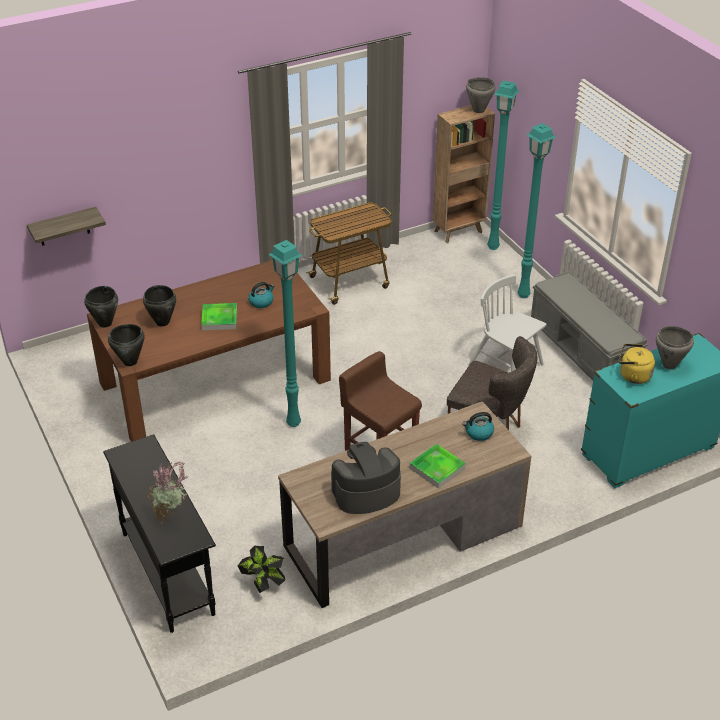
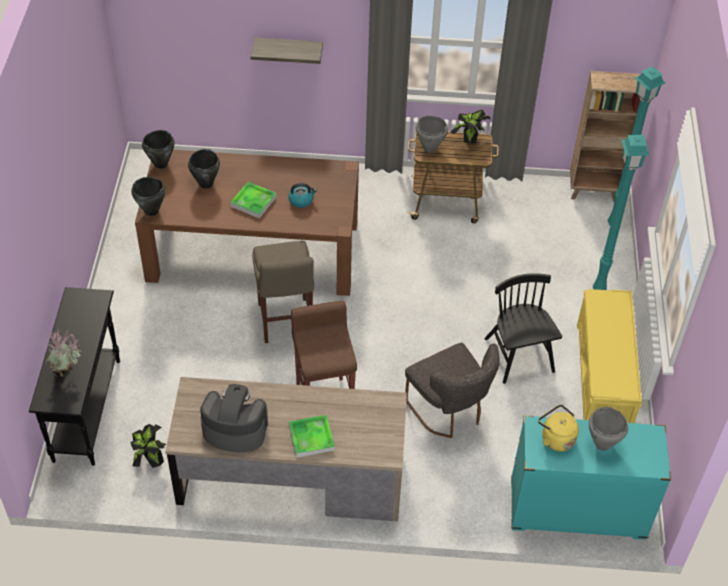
camera: 30 degrees right, 10 degrees up
shelf [27,207,106,246] -> shelf moved to [251,37,323,64]
turquoise floor lamp [268,240,303,427] -> beige stool [252,241,314,343]
kettle [462,412,494,441] -> none
grey cooking pot [466,77,496,113] -> grey cooking pot moved to [416,116,448,153]
white chair [469,274,546,372] -> black chair [485,273,562,384]
grey bench [531,271,648,380] -> yellow bench [577,289,642,423]
none -> potted plant [451,110,491,144]

